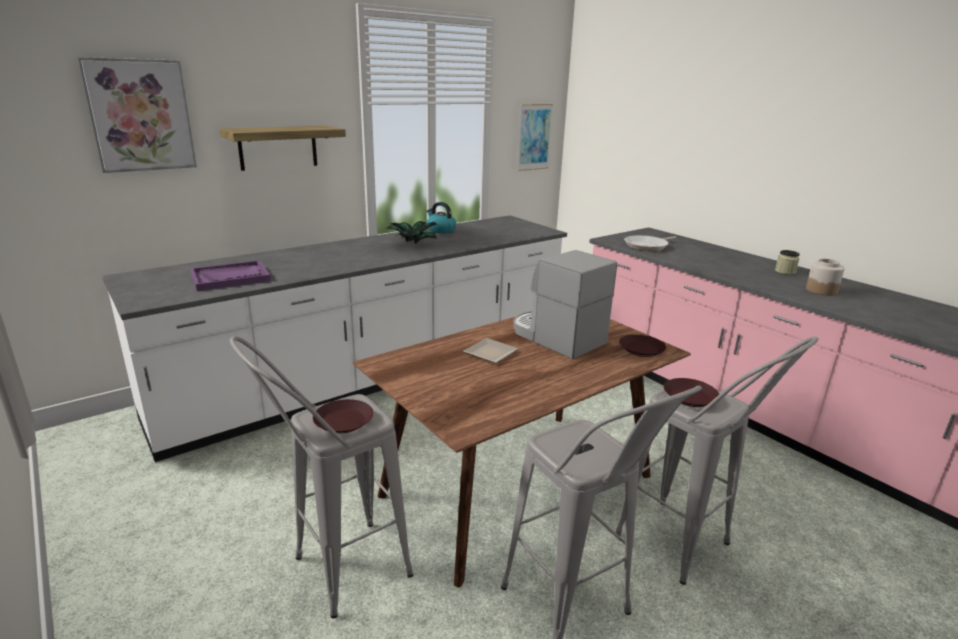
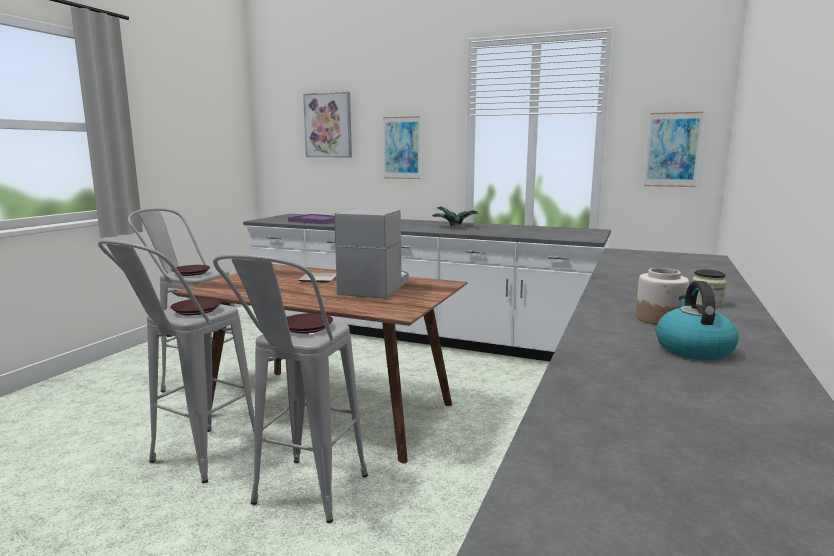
camera: 60 degrees right, 10 degrees down
shelf [220,126,346,171] -> picture [383,116,420,179]
kettle [426,202,456,233] -> kettle moved to [656,281,739,360]
brown plate [619,335,666,357] -> brown plate moved to [170,298,221,315]
frying pan [624,235,677,251] -> none

